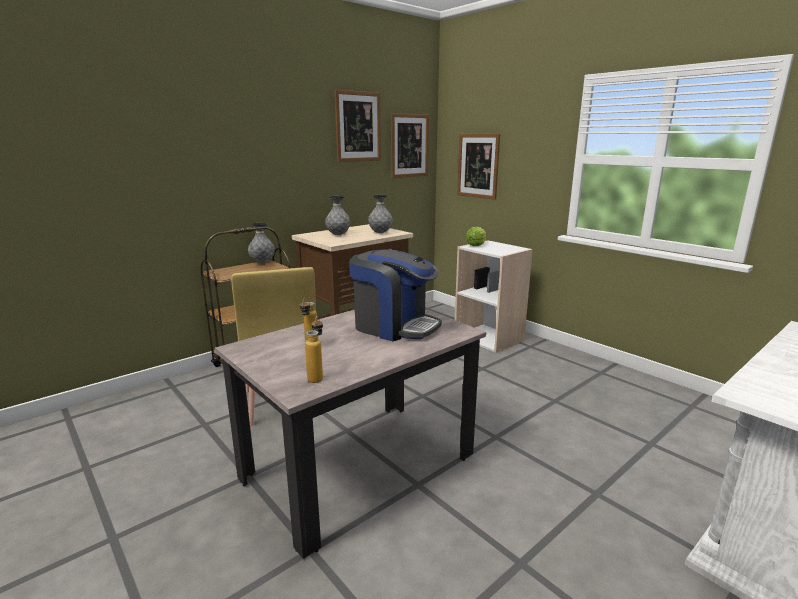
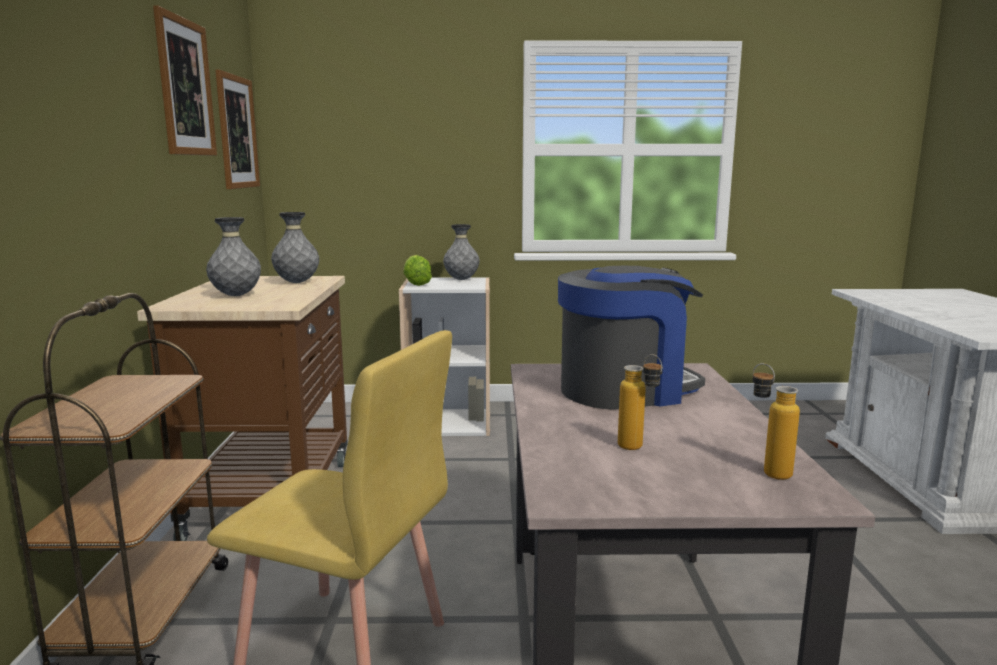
camera: 50 degrees left, 5 degrees down
grey vase [248,223,275,263] -> grey vase moved to [443,224,480,280]
picture [457,134,500,200] -> none

